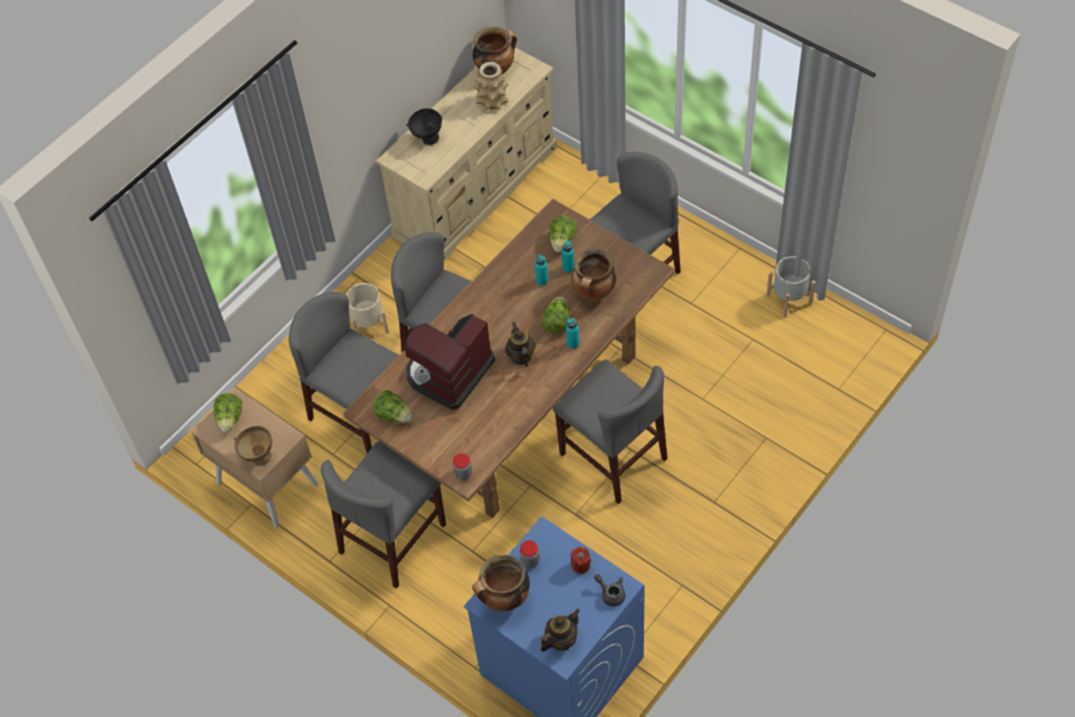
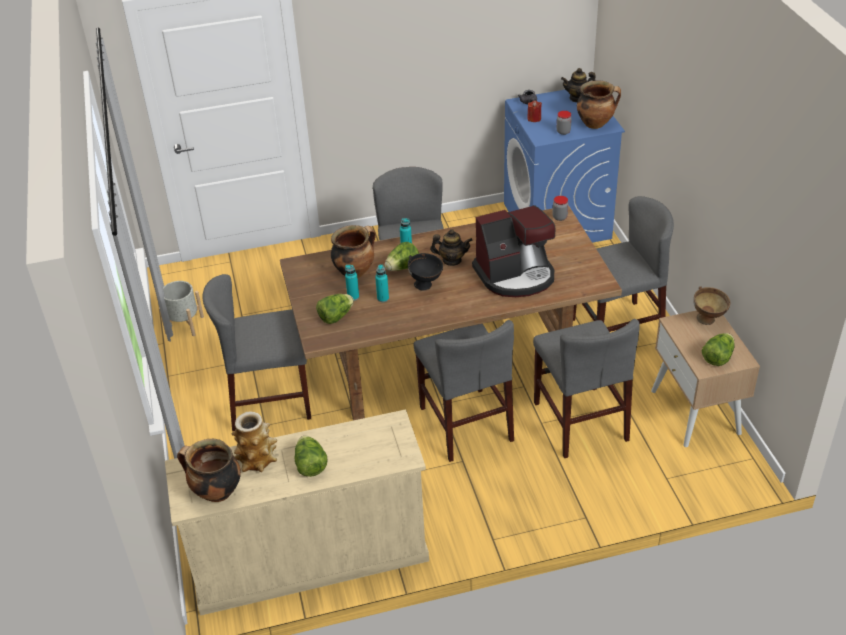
camera: 145 degrees left, 15 degrees down
beige planter [346,283,389,334] -> none
lettuce [373,390,412,423] -> lettuce moved to [295,435,327,477]
black bowl [406,108,442,145] -> black bowl moved to [408,253,443,291]
teapot [505,322,536,367] -> teapot turned 105 degrees counterclockwise [430,229,473,266]

